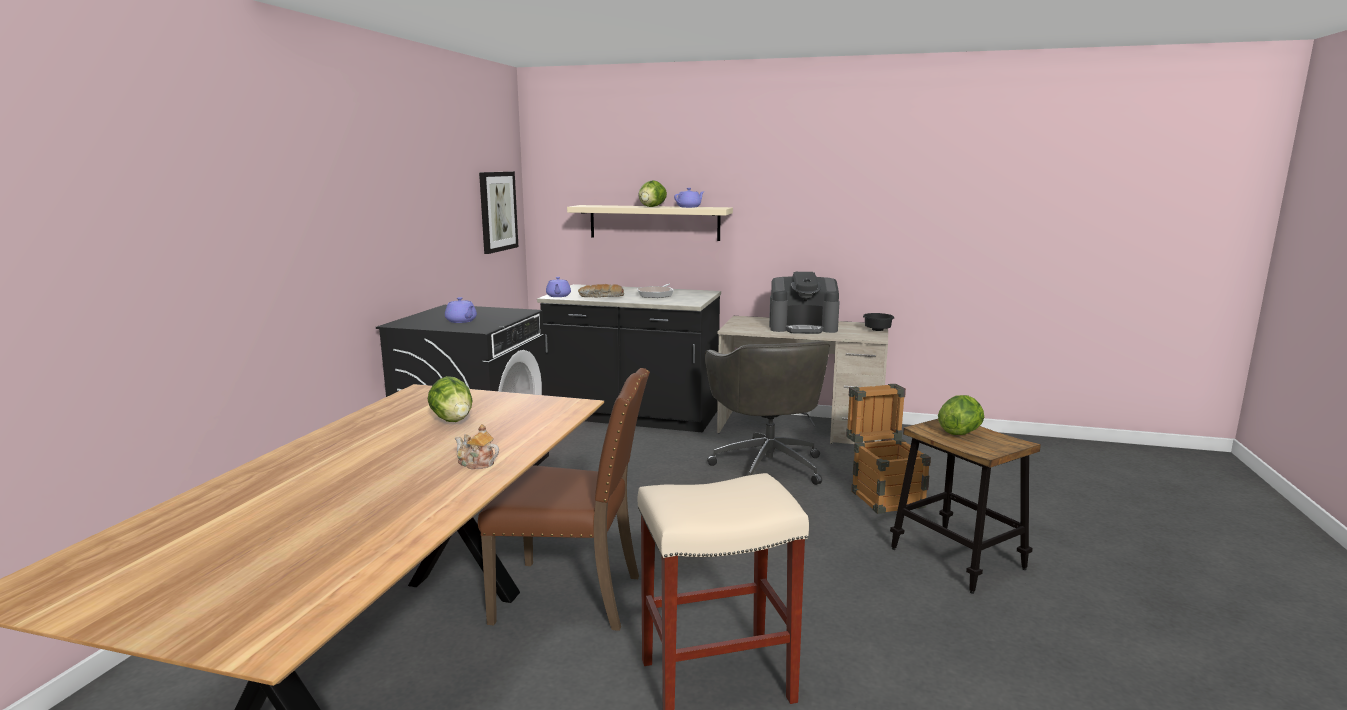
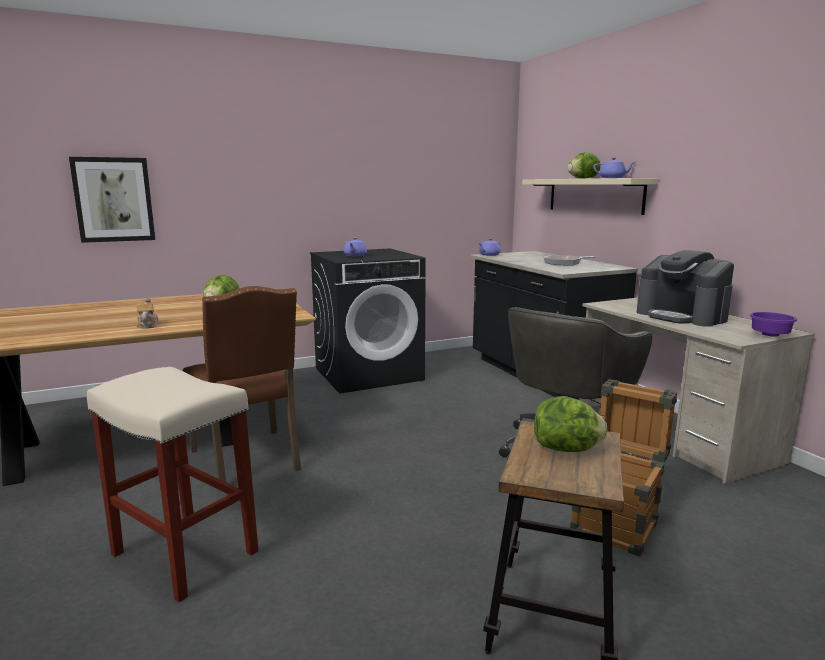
camera: 50 degrees right, 0 degrees up
picture [479,172,518,254] -> picture moved to [69,157,155,243]
bread [578,284,624,297] -> none
black bowl [863,313,894,331] -> purple bowl [750,312,797,337]

